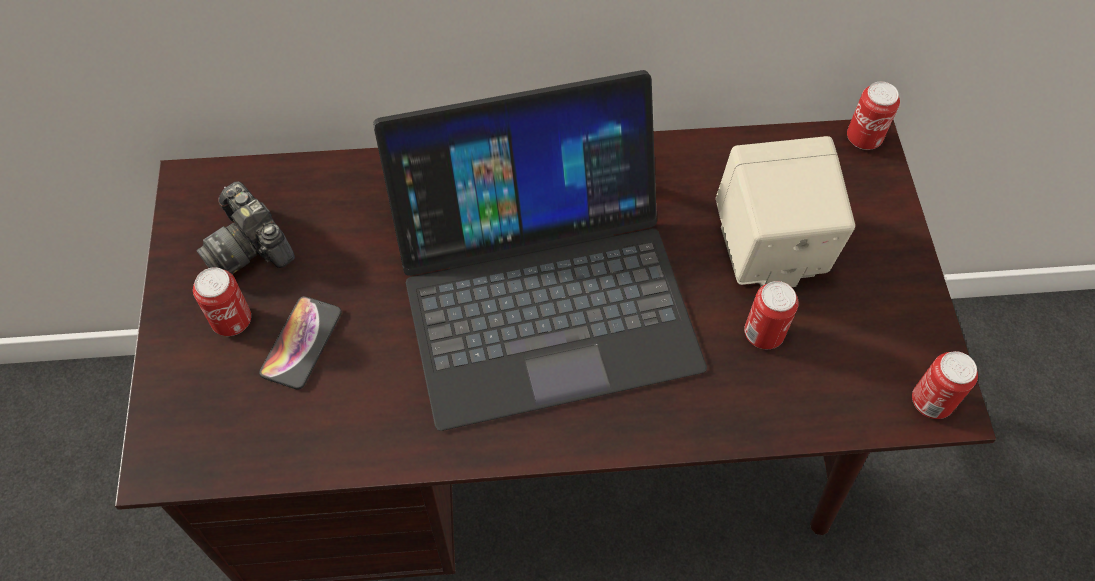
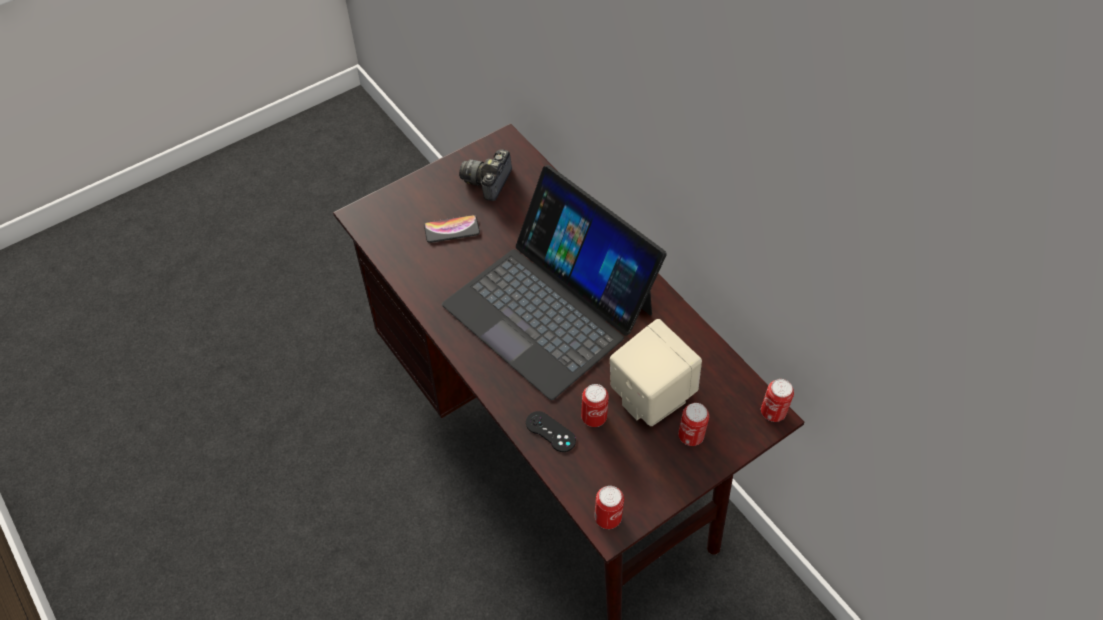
camera: 60 degrees right, 5 degrees down
can [193,267,251,336] -> can moved to [678,403,709,446]
none -> black game controller [526,411,576,452]

